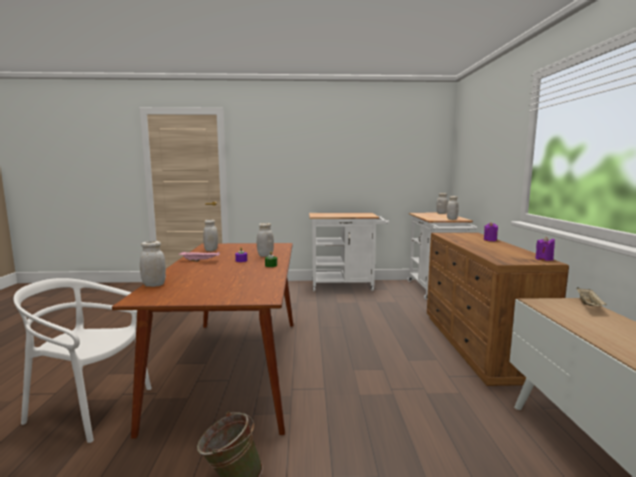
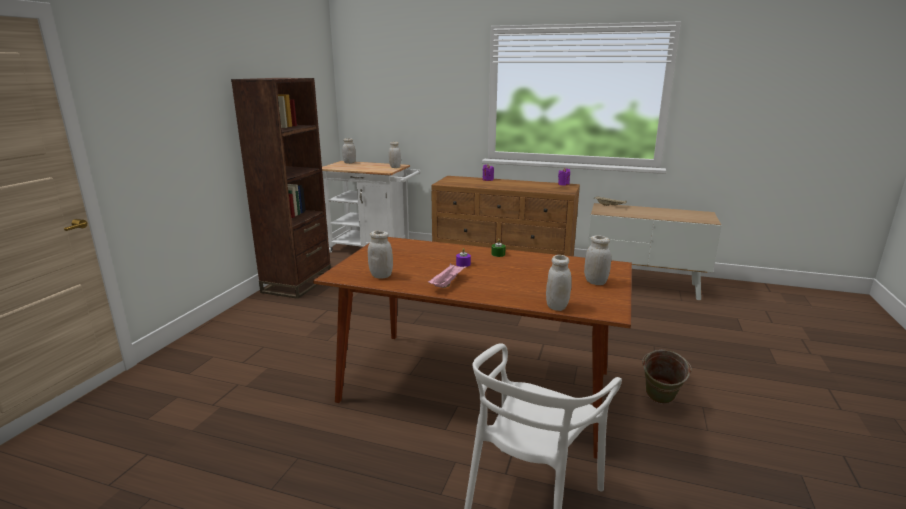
camera: 70 degrees left, 10 degrees up
white jar [257,223,274,257] -> white jar moved to [584,235,611,285]
white cart [309,213,389,291] -> brown bookcase [231,78,331,299]

